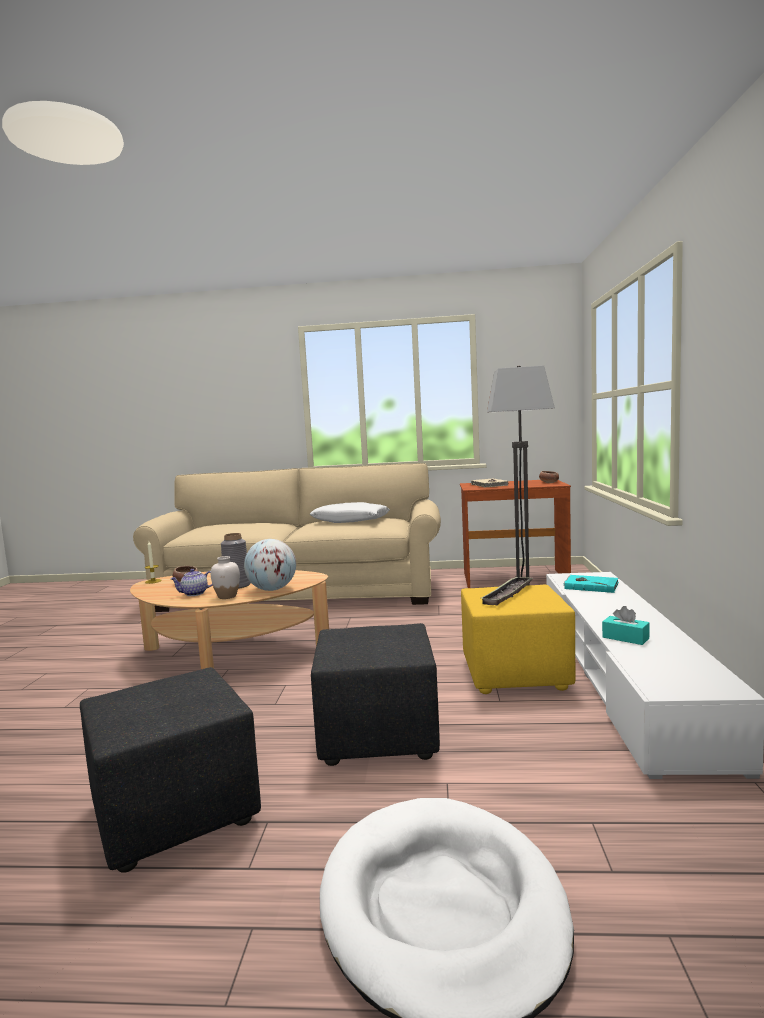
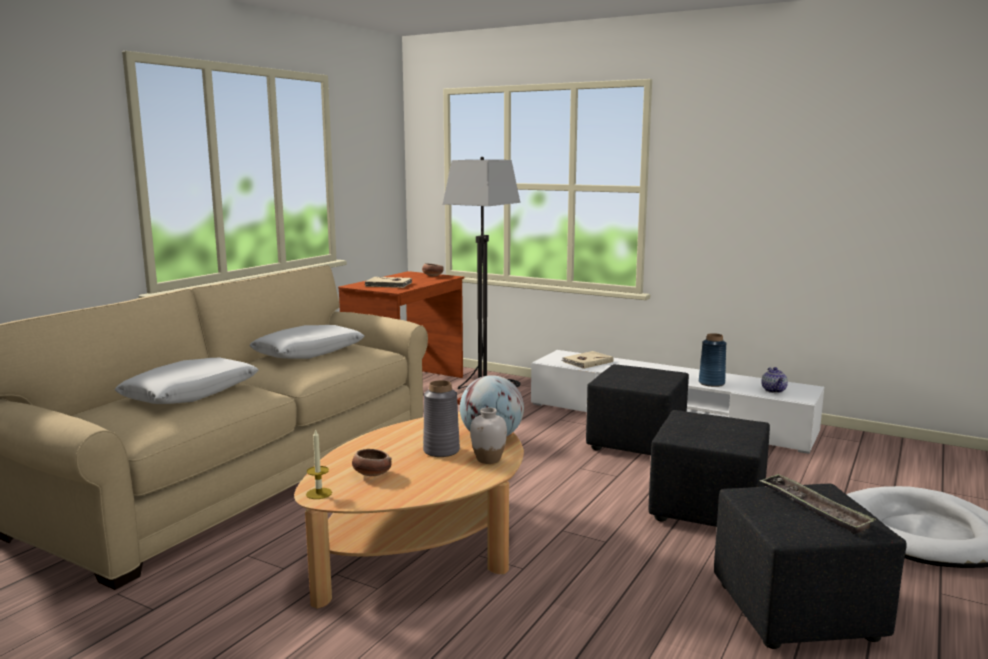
camera: 65 degrees left, 5 degrees up
teapot [170,569,213,596] -> teapot moved to [761,367,788,393]
yellow ottoman [461,585,575,694] -> black ottoman [586,364,689,455]
tray [481,577,533,605] -> tray moved to [760,474,876,534]
turquoise book [564,575,619,593] -> beige book [562,351,613,369]
turquoise tissue box [602,606,649,645] -> blue vase [699,333,727,387]
none -> white pillow [115,358,259,404]

